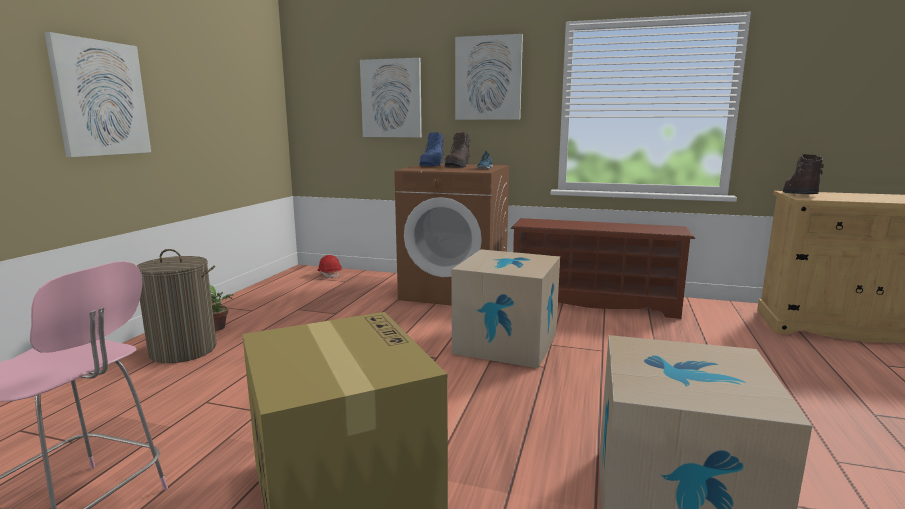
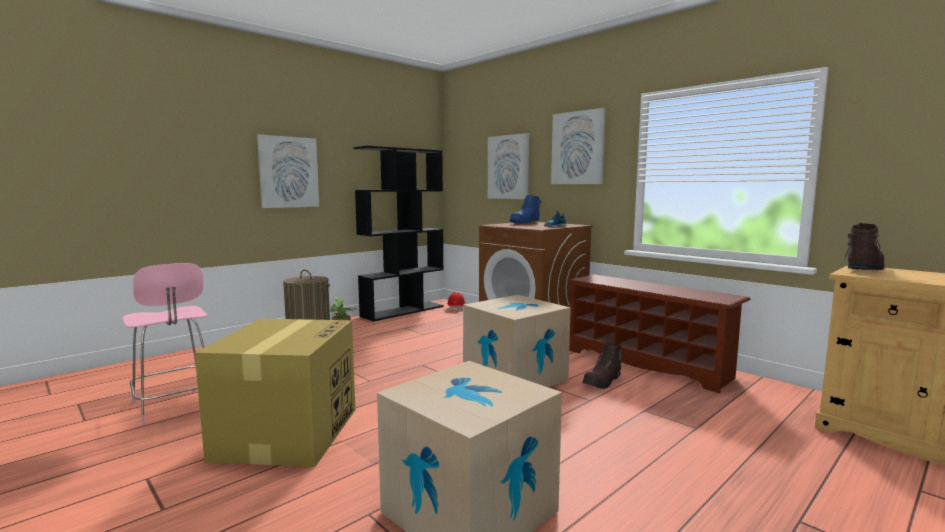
camera: 30 degrees right, 5 degrees down
brown boot [445,132,471,167] -> brown boot moved to [582,343,624,389]
none -> black bookcase [353,146,444,322]

